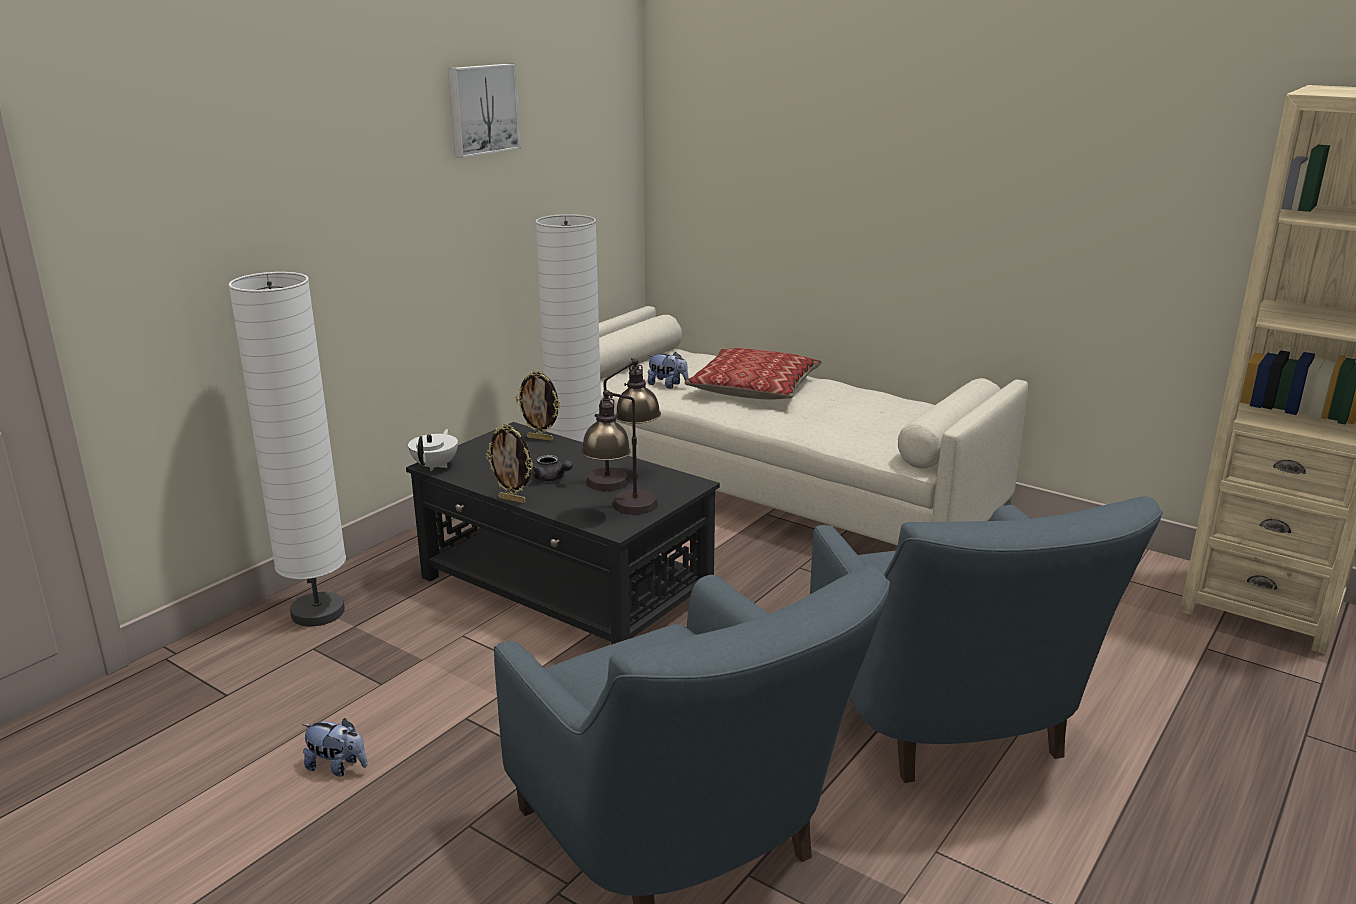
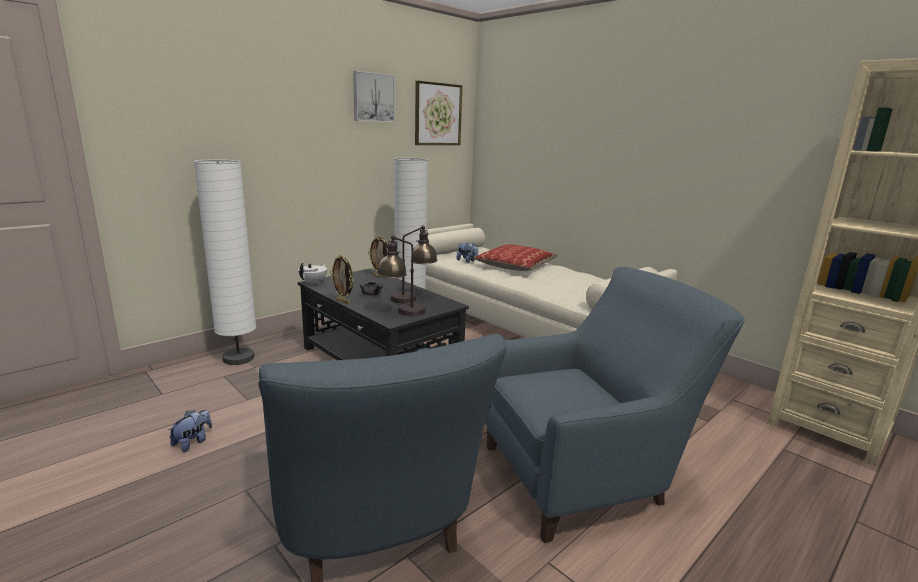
camera: 10 degrees right, 5 degrees down
plush toy [302,718,367,776] -> plush toy turned 90 degrees counterclockwise [168,410,212,452]
blue armchair [810,496,1163,783] -> blue armchair turned 105 degrees counterclockwise [485,267,745,543]
none -> picture [415,81,462,145]

